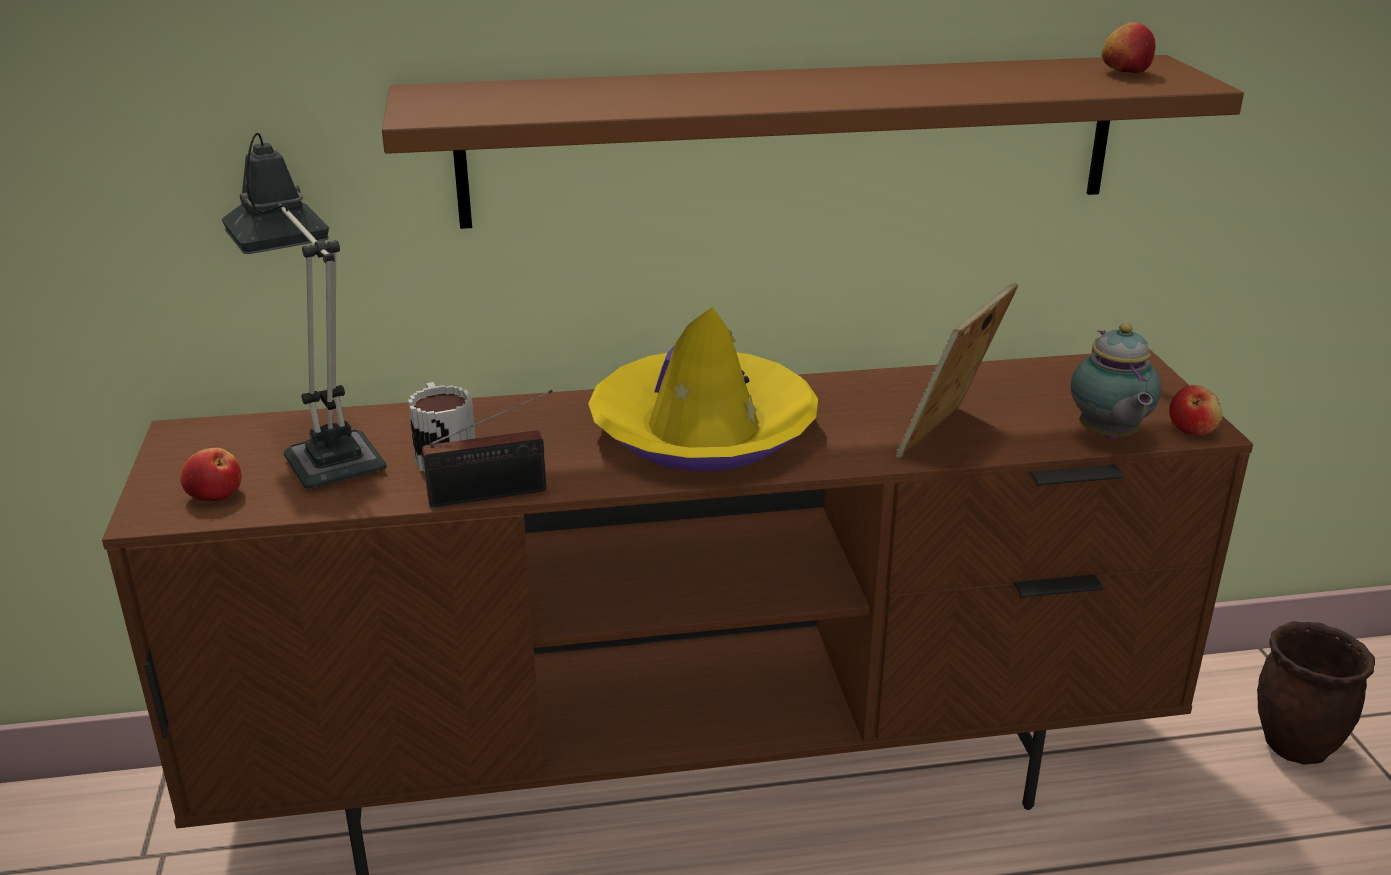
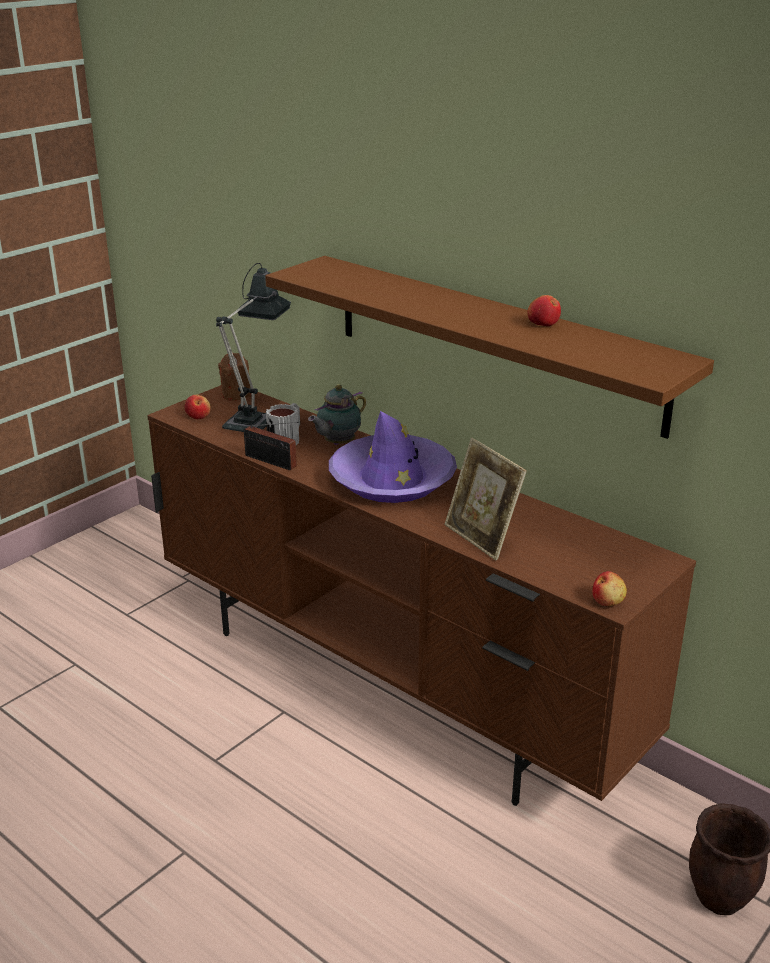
camera: 50 degrees right, 0 degrees up
yellow hat [588,307,818,471] -> purple hat [329,411,457,503]
picture frame [896,282,1018,458] -> picture frame turned 120 degrees counterclockwise [445,438,527,560]
teapot [1071,323,1162,440] -> teapot moved to [308,385,366,445]
apple [1102,22,1155,73] -> apple moved to [527,295,561,326]
none -> brown candle [218,353,251,401]

